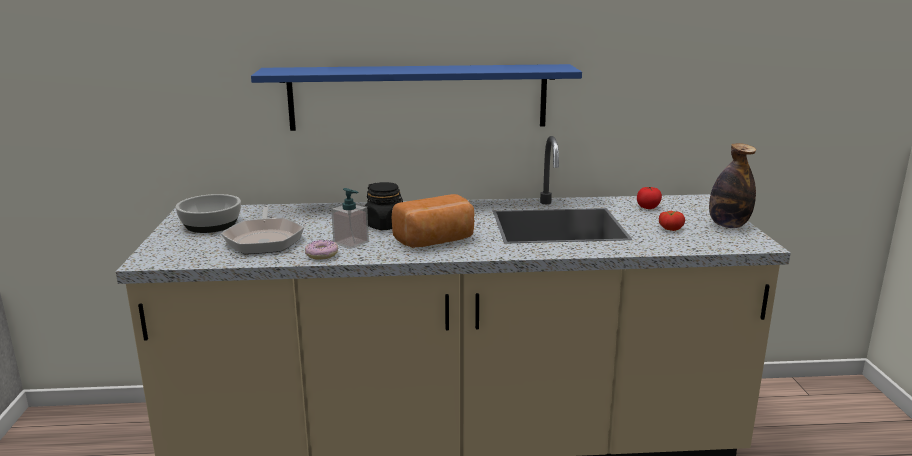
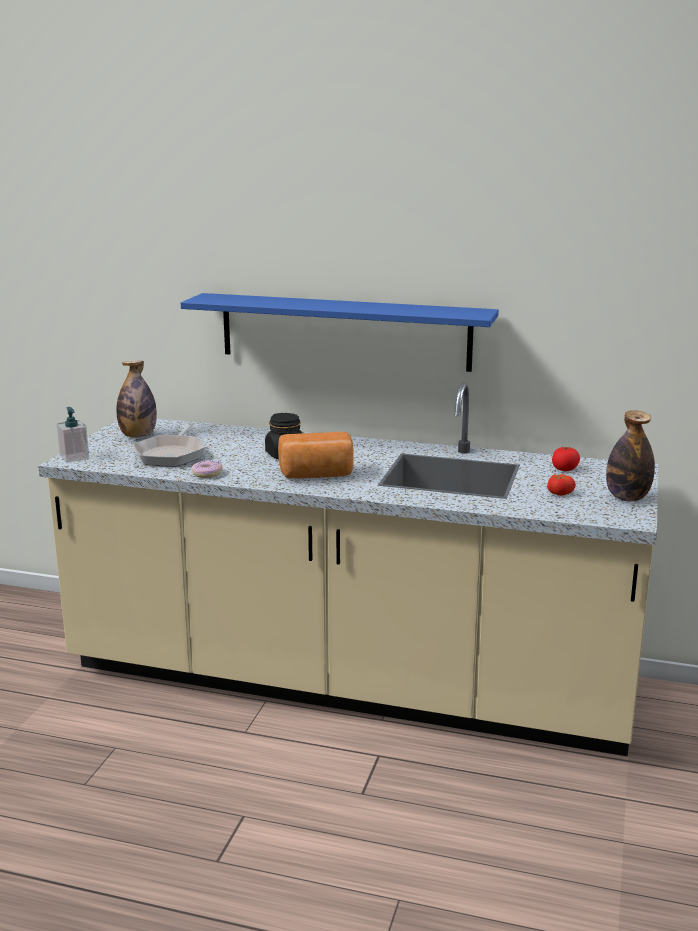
camera: 20 degrees right, 0 degrees up
bowl [176,194,241,233] -> bottle [117,361,157,438]
soap dispenser [331,188,369,249] -> soap dispenser moved to [57,407,89,463]

